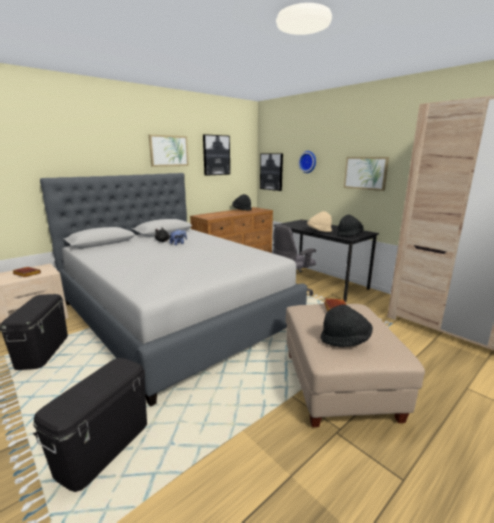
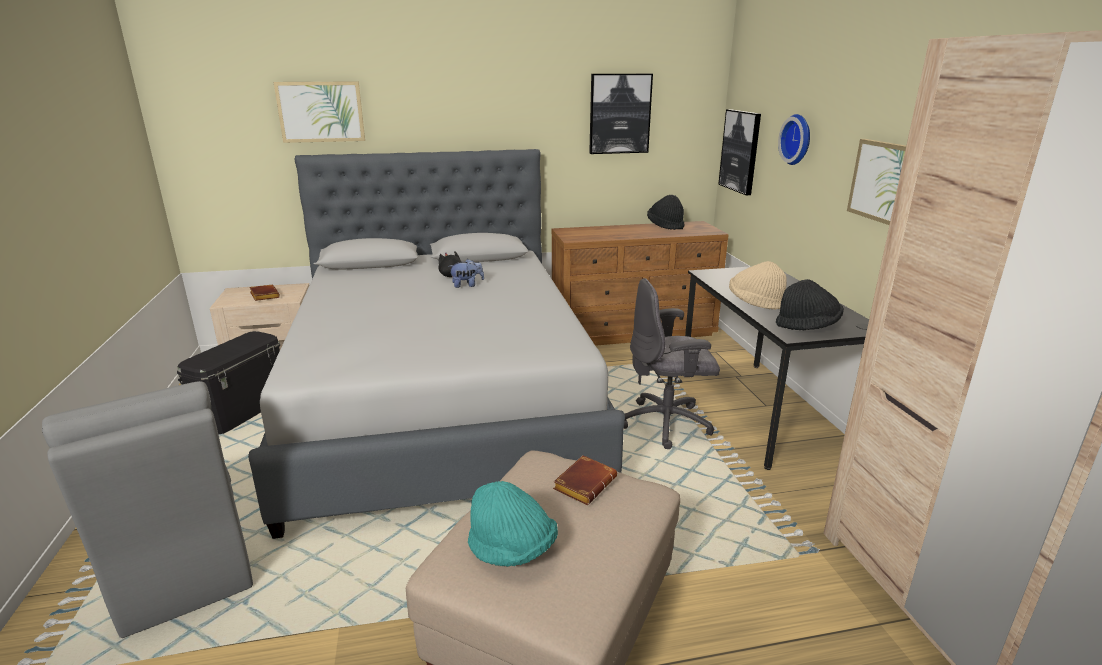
camera: 30 degrees right, 5 degrees up
black storage box [33,358,147,492] -> grey chair [42,381,253,638]
picture [149,135,189,167] -> picture moved to [274,81,365,143]
black hat [321,304,373,347] -> turquoise hat [468,481,558,567]

